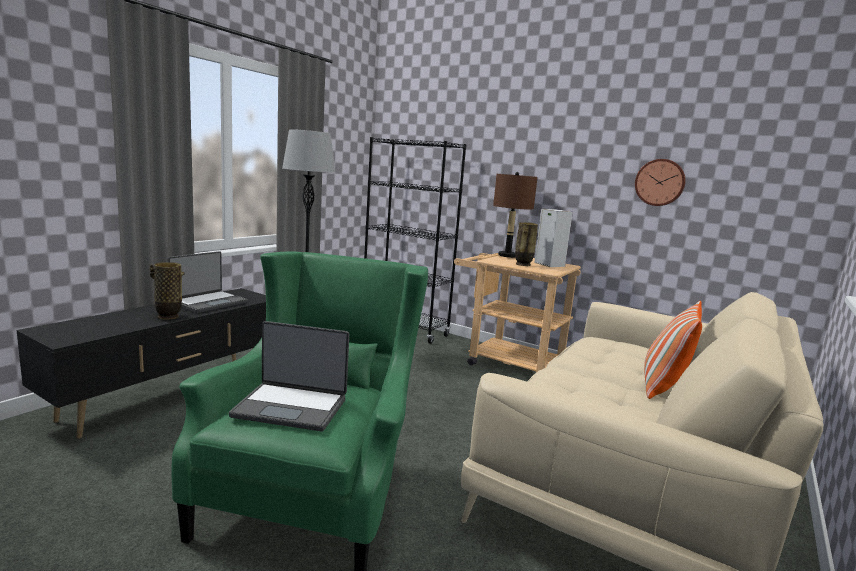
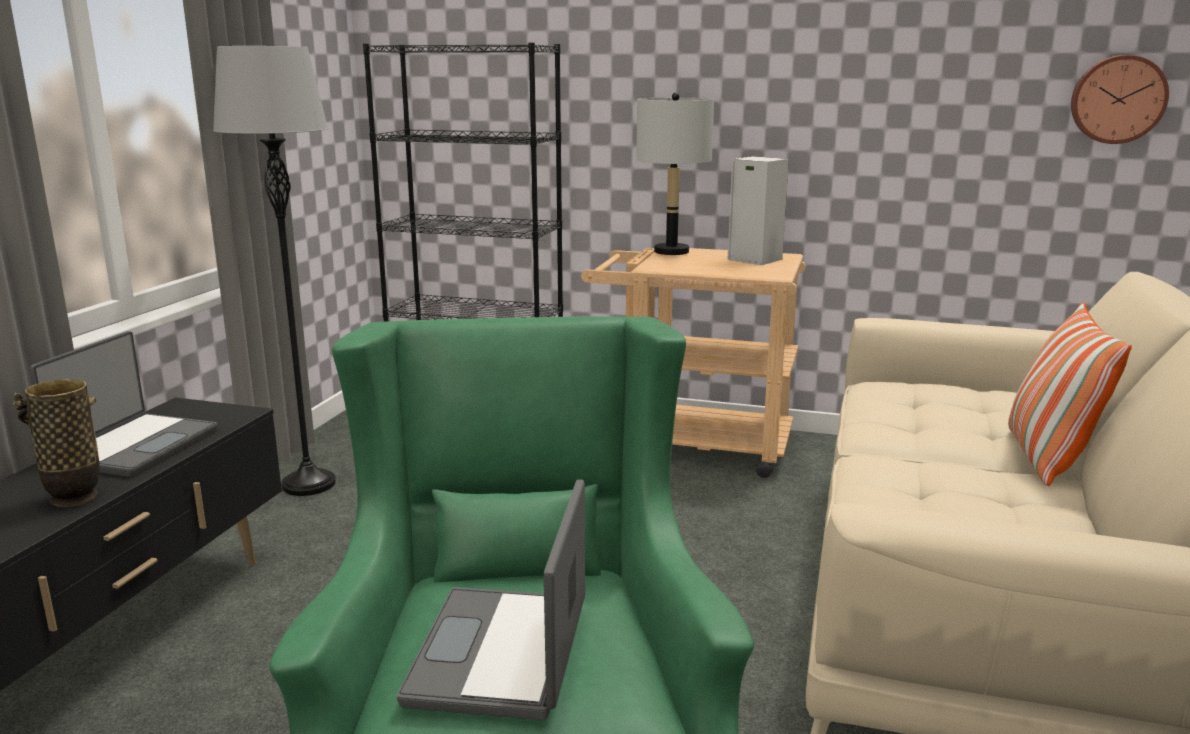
camera: 15 degrees left, 5 degrees up
laptop [229,321,349,431] -> laptop turned 105 degrees clockwise [397,479,585,720]
brown table lamp [493,172,538,258] -> grey table lamp [636,92,714,255]
vase [515,222,538,266] -> none
wall clock [635,159,686,206] -> wall clock moved to [1071,55,1169,144]

